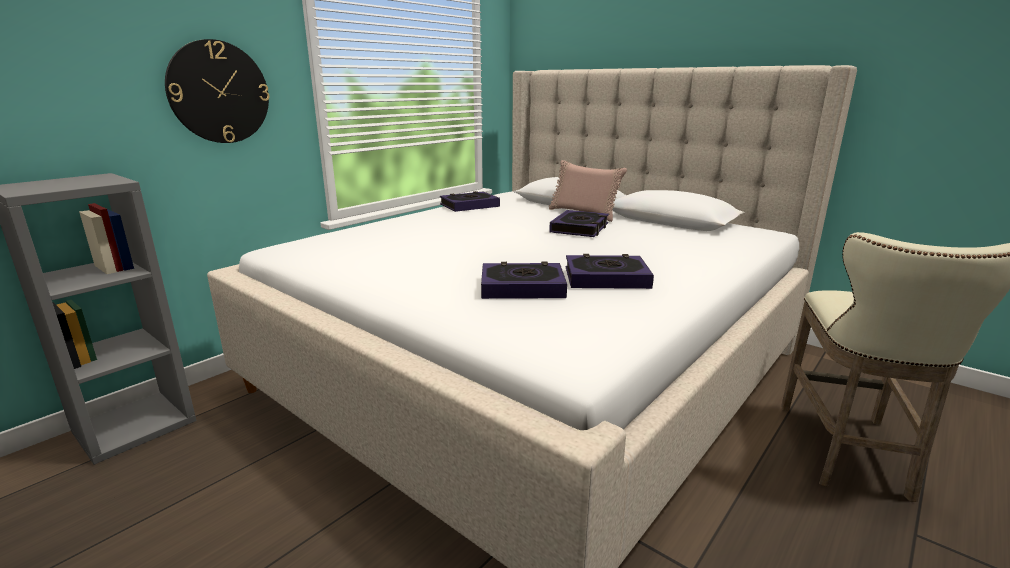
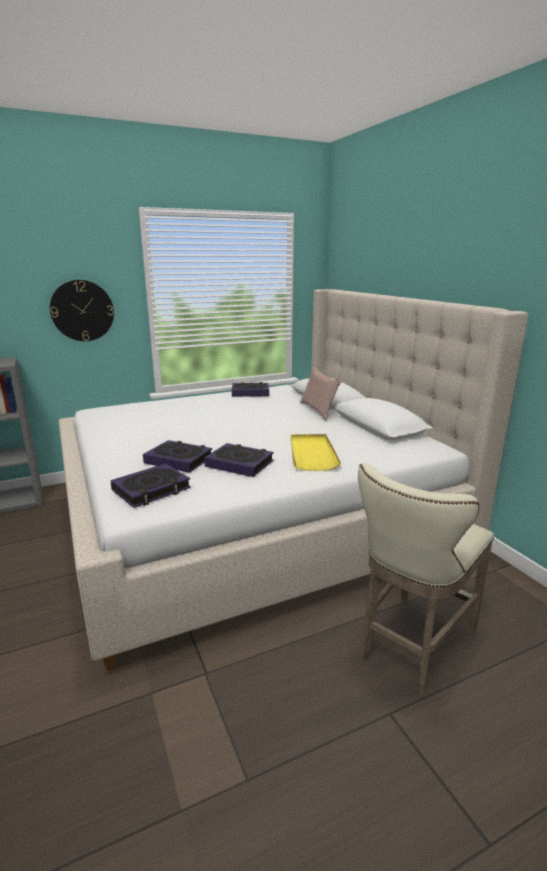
camera: 25 degrees right, 0 degrees up
book [549,210,609,237] -> book moved to [111,463,191,508]
none -> yellow tray [291,434,341,471]

